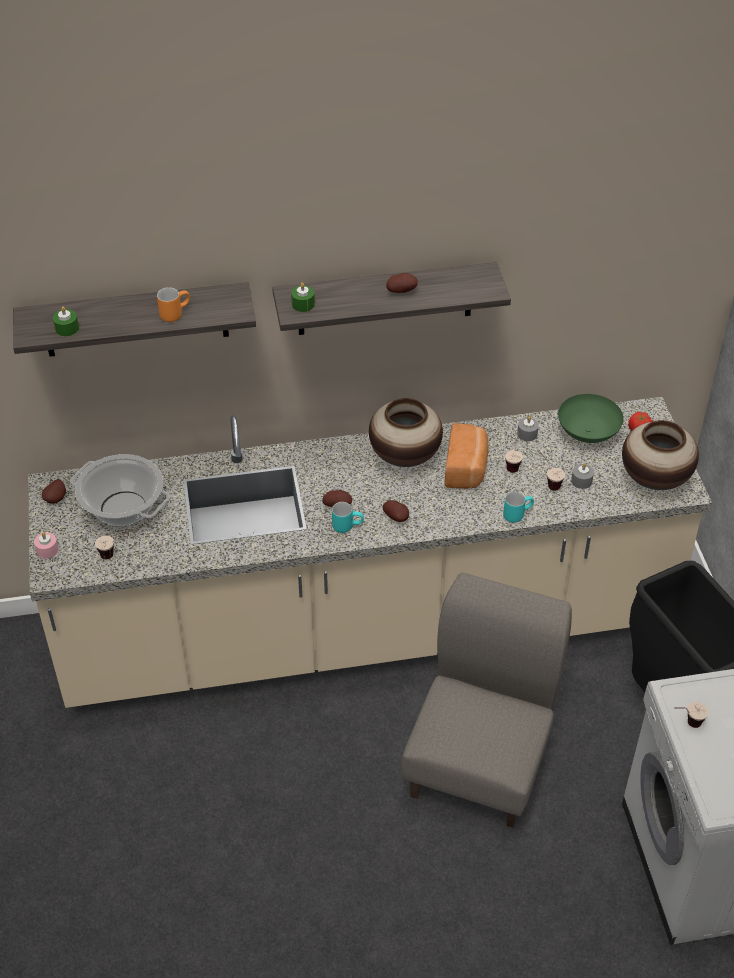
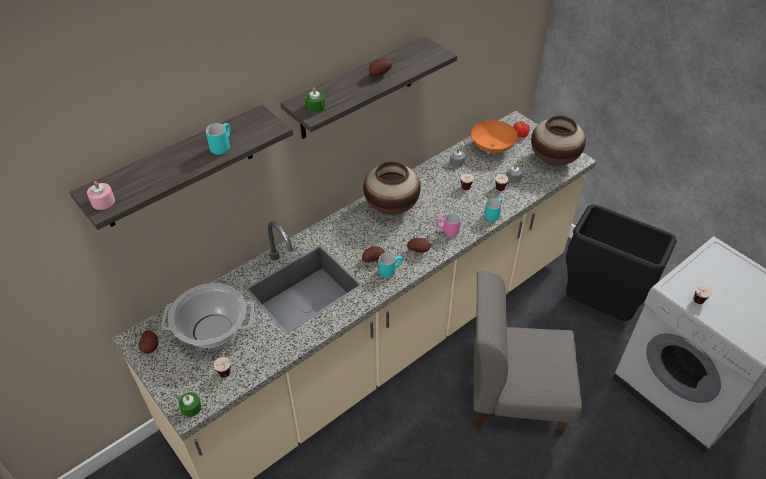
camera: 30 degrees left, 0 degrees up
pink candle [34,532,59,559] -> pink candle moved to [87,181,115,210]
green candle [53,307,79,337] -> green candle moved to [178,392,202,417]
orange mug [157,287,190,322] -> turquoise mug [206,123,231,155]
grey chair [401,573,572,827] -> grey chair turned 75 degrees counterclockwise [473,271,582,435]
bread [445,423,489,489] -> none
green bowl [558,394,624,443] -> orange bowl [471,120,518,153]
none -> pink mug [436,213,461,237]

